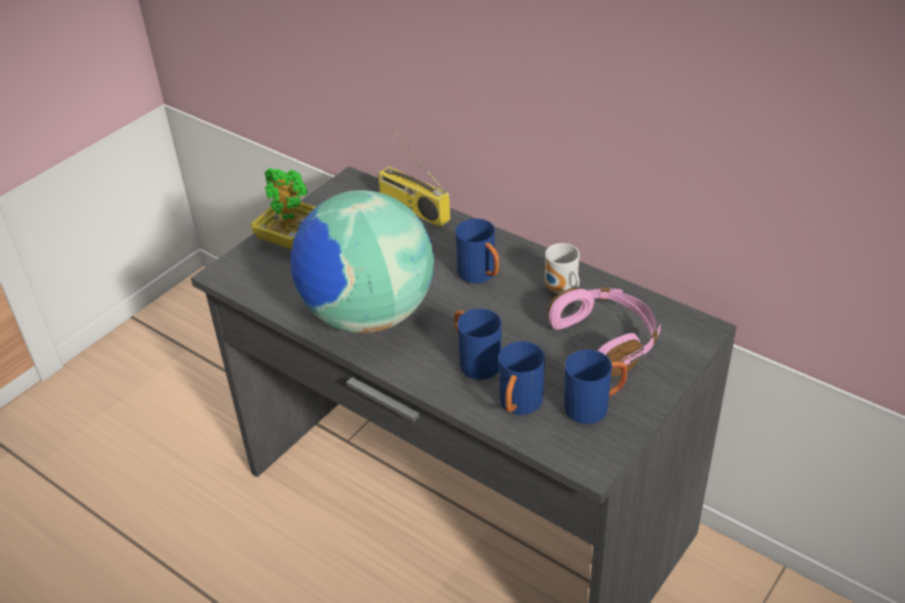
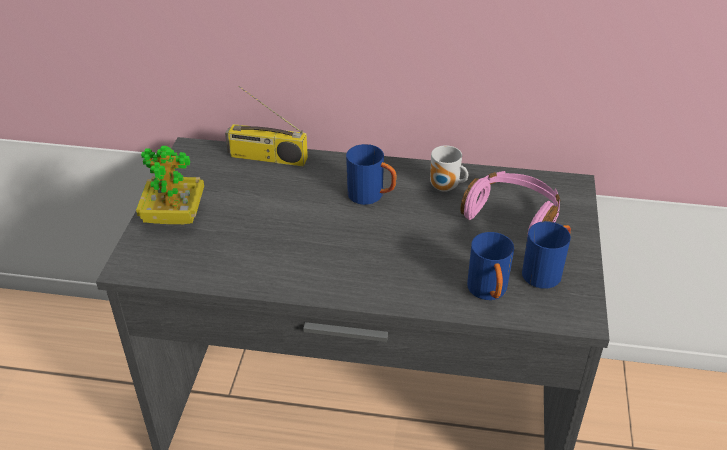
camera: 30 degrees left, 0 degrees up
globe [291,190,434,333] -> none
blue mug [454,309,502,380] -> none

